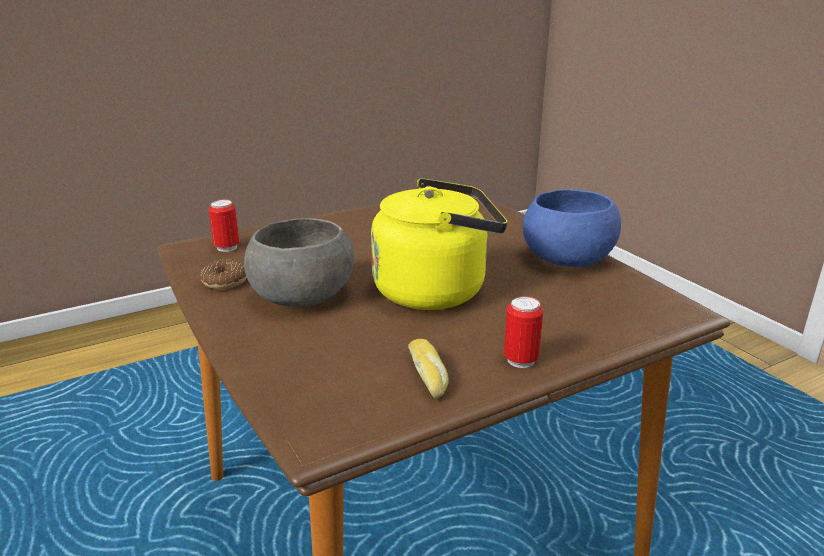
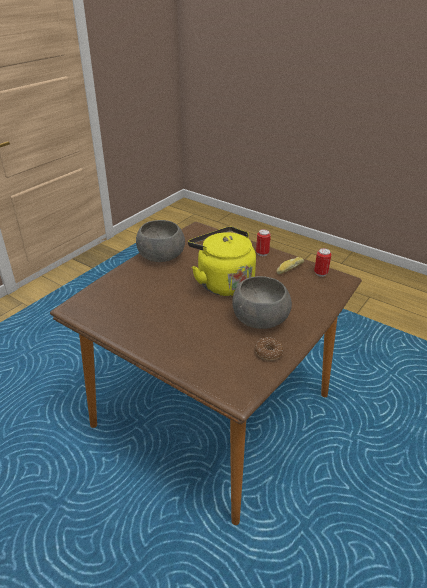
camera: 115 degrees left, 10 degrees up
can [209,199,239,252] -> can moved to [314,248,332,277]
blue bowl [523,189,621,267] -> grey bowl [136,220,185,262]

